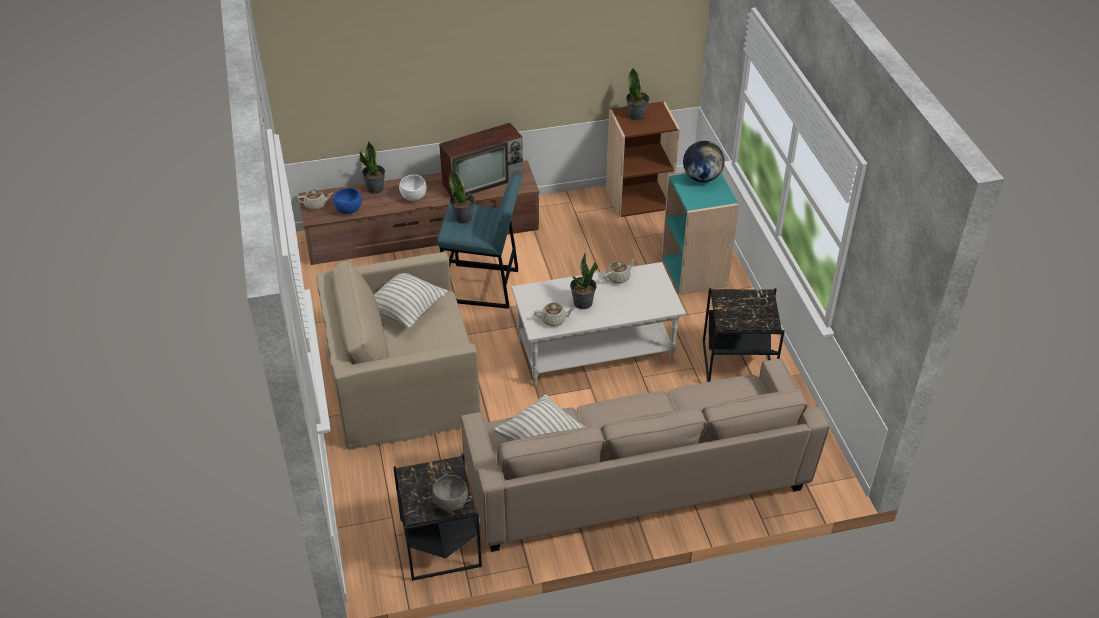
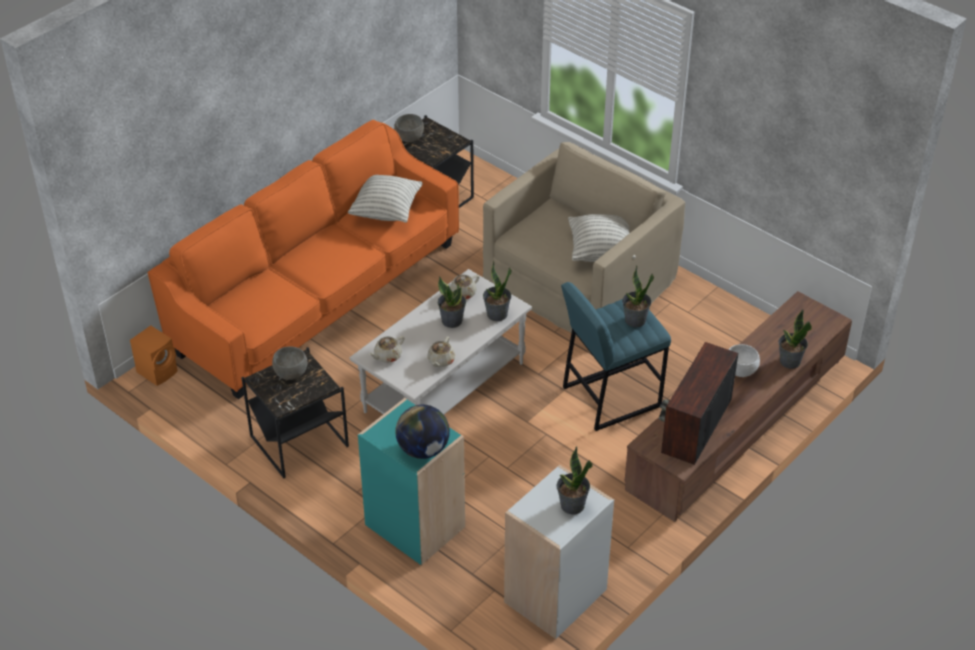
camera: 145 degrees right, 0 degrees up
beige teapot [297,189,333,210] -> beige teapot moved to [369,336,405,363]
blue bowl [333,188,362,214] -> none
beige sofa [461,358,830,552] -> orange sofa [148,120,459,399]
brown bookcase [606,101,680,218] -> white bookcase [504,464,614,639]
none -> orange speaker [130,325,178,386]
none -> grey bowl [272,346,307,380]
none -> potted plant [483,261,512,321]

